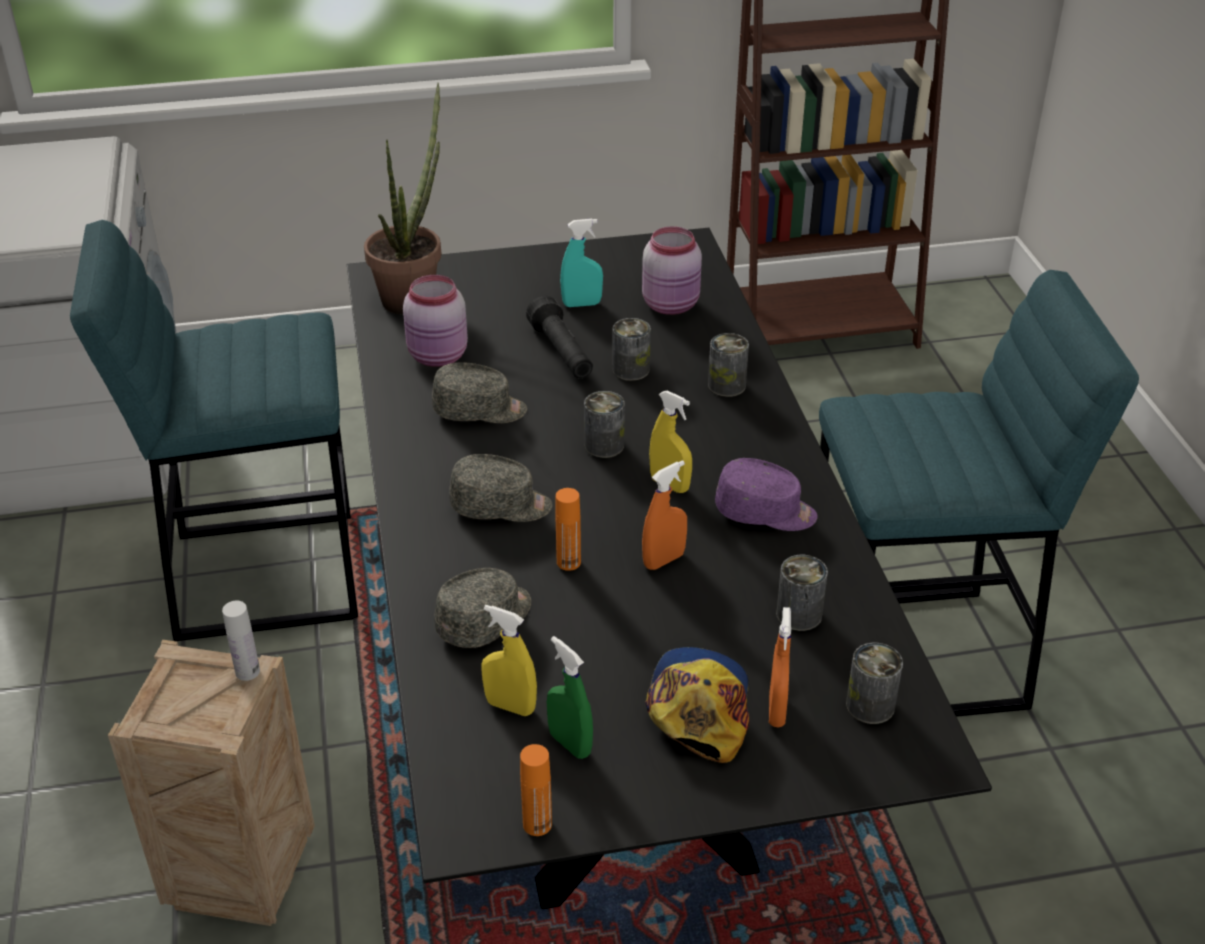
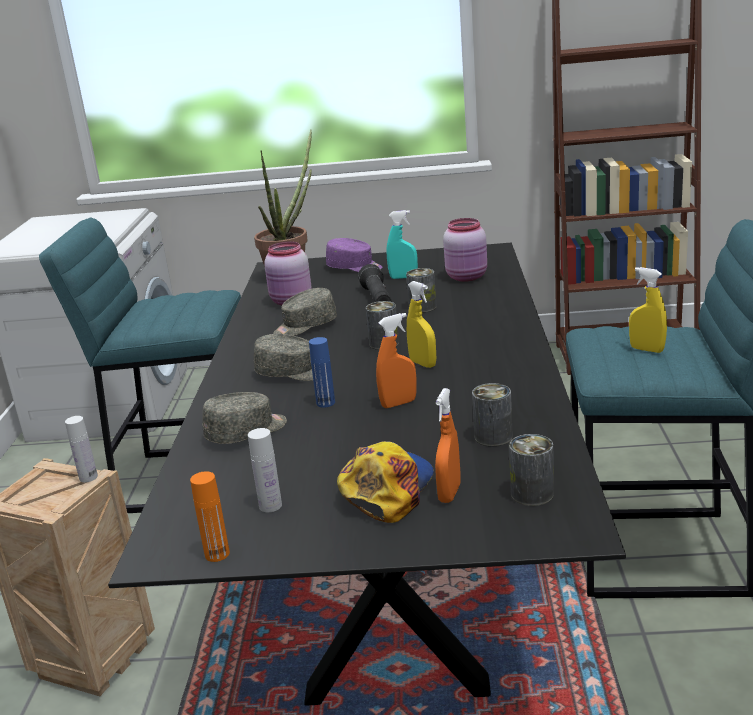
camera: 15 degrees right, 15 degrees down
grey cap [432,362,527,423] -> grey cap turned 135 degrees clockwise [273,288,337,336]
yellow spray bottle [481,605,537,716] -> yellow spray bottle moved to [629,267,667,353]
green spray bottle [547,636,593,759] -> white bottle [248,428,282,512]
orange bottle [555,488,581,571] -> blue bottle [309,337,335,408]
can [708,333,749,397] -> none
purple cap [715,458,818,531] -> purple cap moved to [326,238,382,272]

